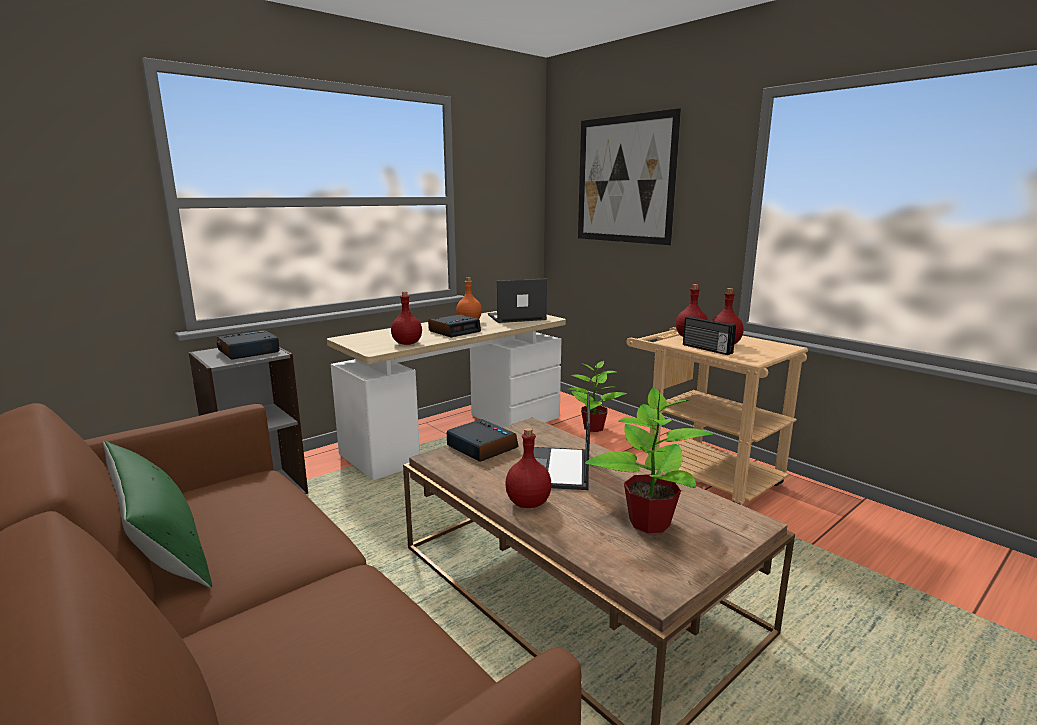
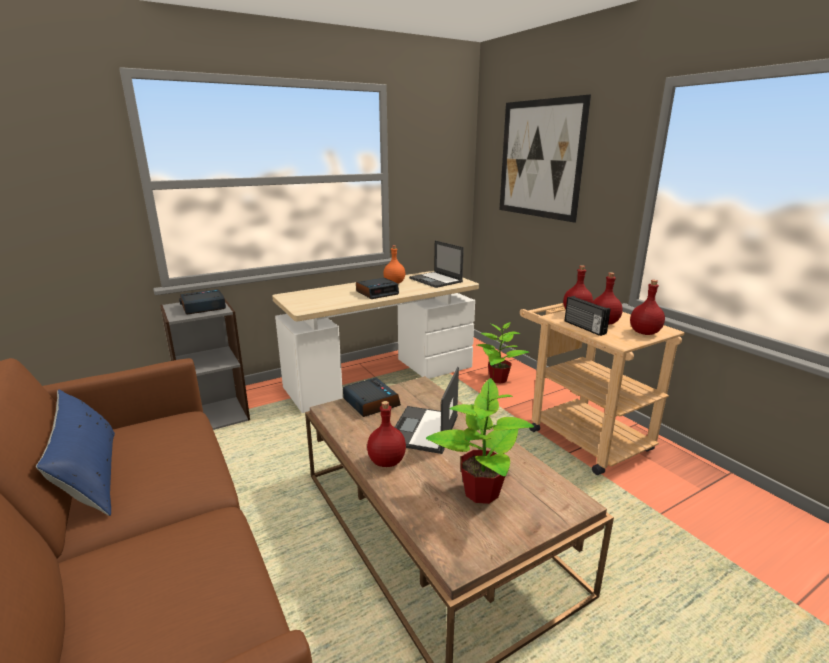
camera: 10 degrees right, 5 degrees up
green pillow [103,441,212,588] -> blue pillow [36,389,115,516]
red bottle [391,292,422,345] -> red bottle moved to [630,280,665,335]
laptop [488,278,547,323] -> laptop turned 120 degrees counterclockwise [409,240,464,288]

